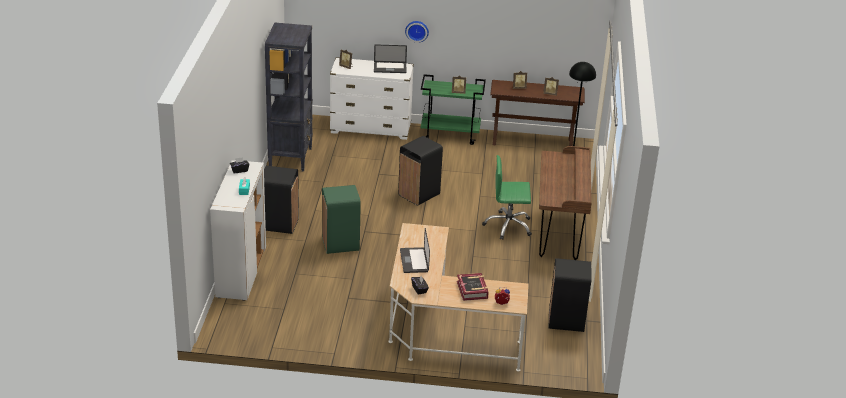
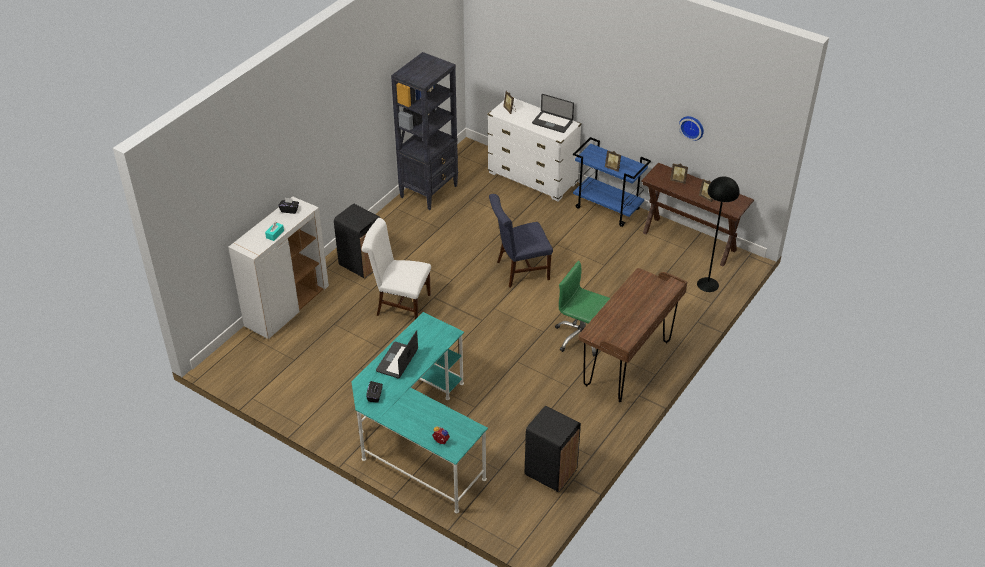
camera: 30 degrees right, 10 degrees up
green trash can [322,185,361,254] -> white chair [361,218,431,319]
beige desk [388,223,529,372] -> turquoise desk [351,312,488,513]
black trash can [398,136,443,206] -> blue chair [489,194,553,288]
wall clock [405,21,429,43] -> wall clock moved to [679,116,704,141]
green cart [421,74,486,145] -> blue cart [573,137,651,227]
book [457,273,489,301] -> none

